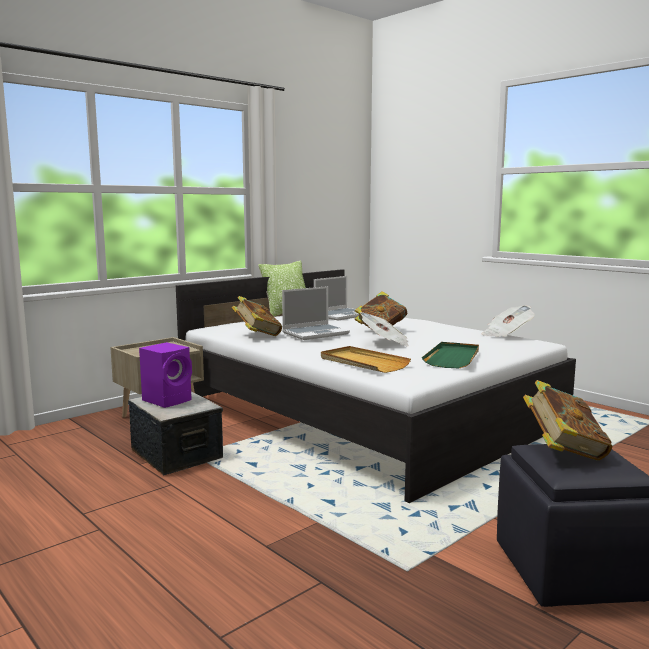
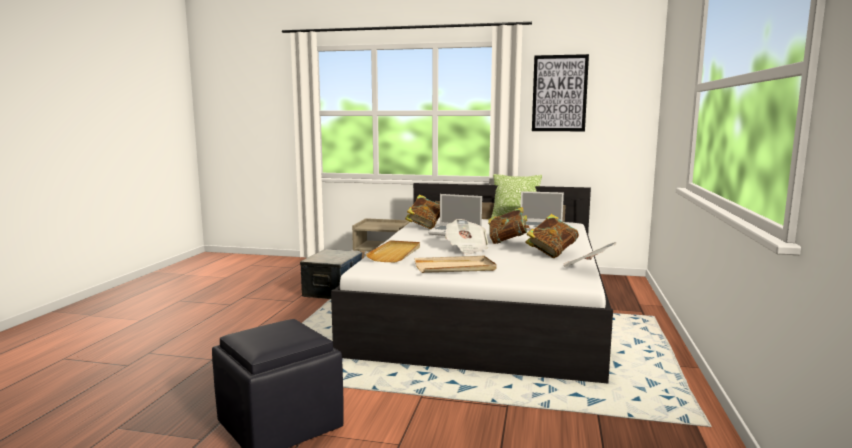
camera: 55 degrees right, 0 degrees up
purple speaker [139,342,192,408] -> none
green tray [422,342,479,368] -> beige tray [414,256,497,273]
book [523,380,613,460] -> book moved to [526,214,579,258]
none -> picture [532,54,589,131]

